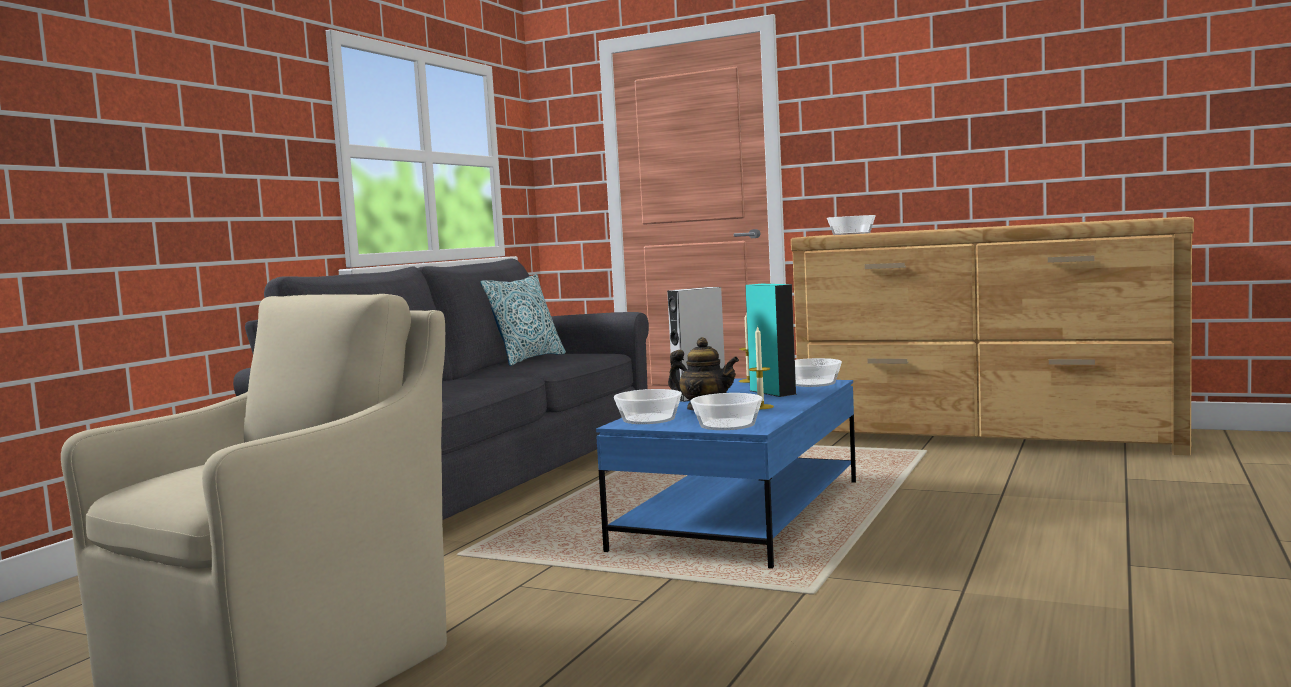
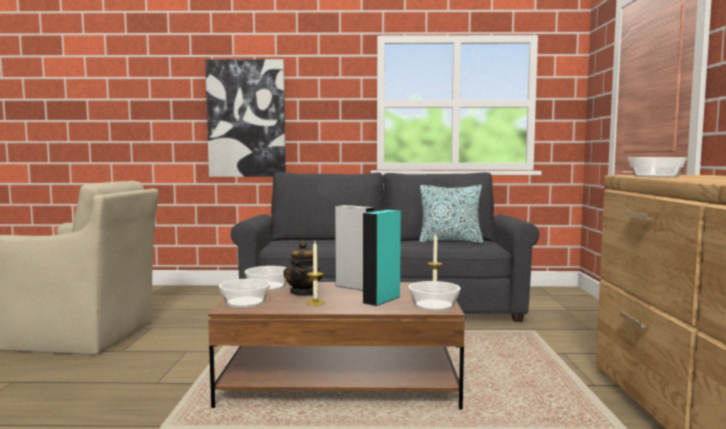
camera: 65 degrees right, 0 degrees up
blue coffee table [596,378,856,569] -> brown coffee table [208,282,465,410]
none -> picture [205,59,286,177]

